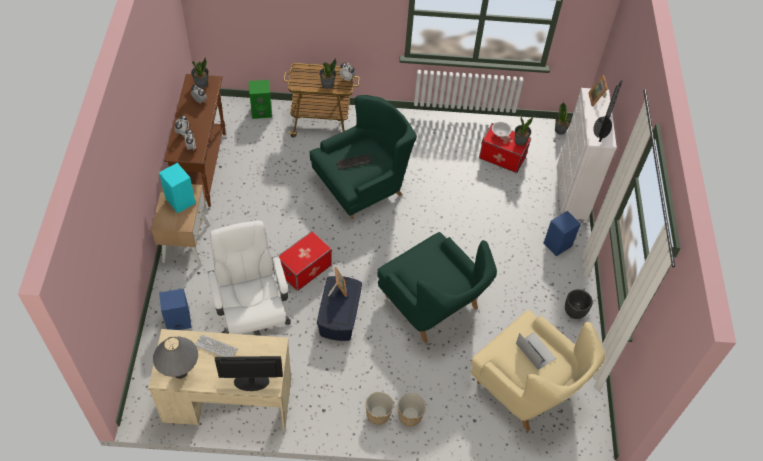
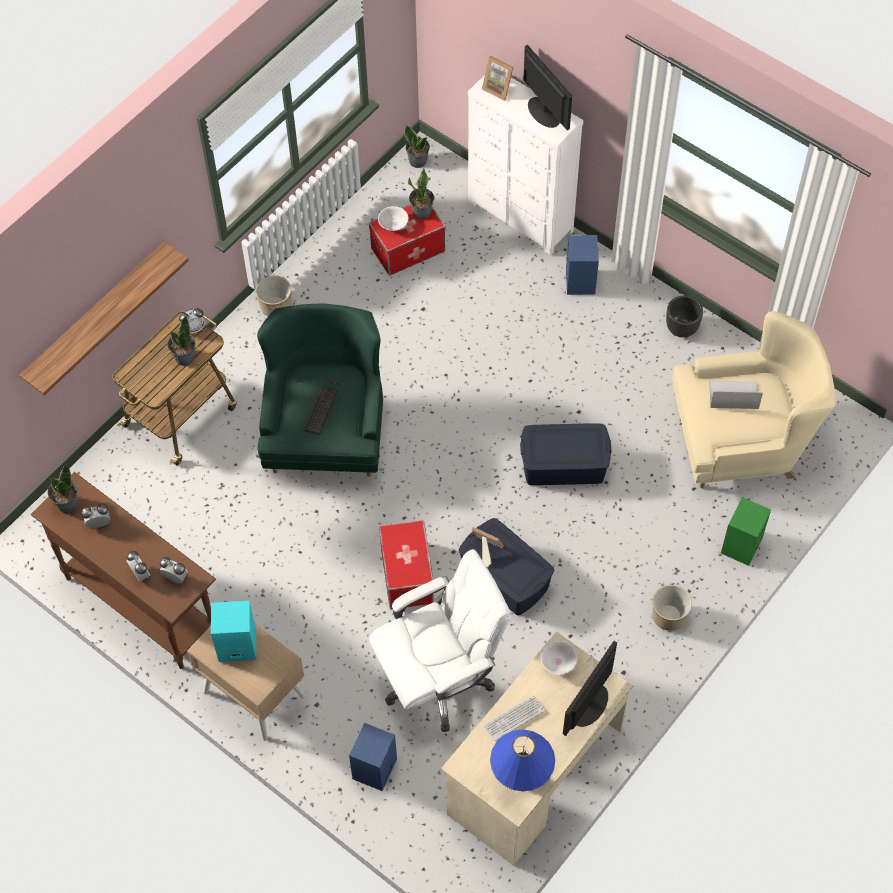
camera: 50 degrees left, 5 degrees up
grey table lamp [153,337,198,379] -> blue table lamp [490,729,555,791]
white office chair [208,220,291,336] -> white office chair turned 135 degrees clockwise [369,549,511,732]
green speaker [249,80,272,119] -> green speaker moved to [721,497,771,566]
green armchair [377,232,497,343] -> blue storage box [520,423,612,485]
planter [398,393,426,426] -> planter moved to [256,275,291,316]
none -> shelf [19,242,189,395]
none -> white bowl [541,641,577,675]

